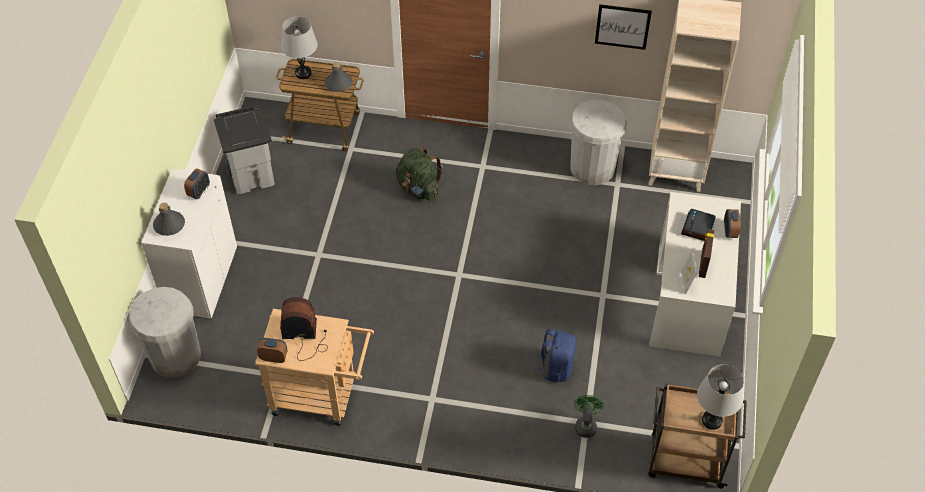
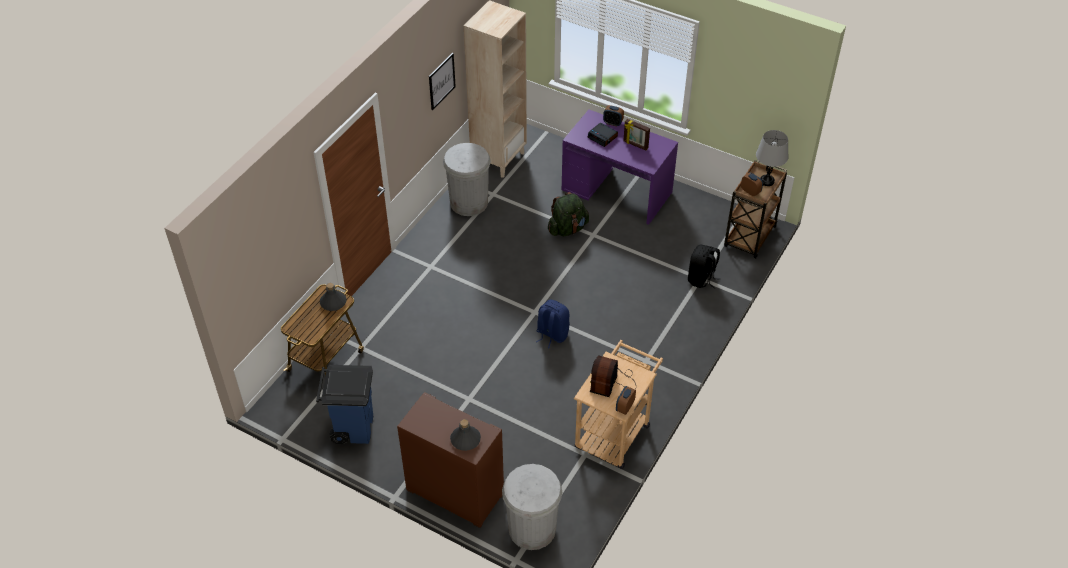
camera: 70 degrees left, 5 degrees down
white cabinet [141,169,237,320] -> brown cabinet [397,392,504,528]
alarm clock [184,169,210,199] -> alarm clock moved to [741,172,763,196]
grey trash can [214,105,275,194] -> blue trash can [316,365,373,444]
grey table lamp [281,16,318,79] -> none
green backpack [396,148,443,201] -> green backpack moved to [548,192,589,236]
blue backpack [533,329,576,383] -> blue backpack moved to [536,299,570,349]
green fan [574,395,604,438] -> black backpack [688,245,721,289]
white desk [649,192,741,357] -> purple desk [562,109,678,225]
picture frame [681,248,698,294] -> none

